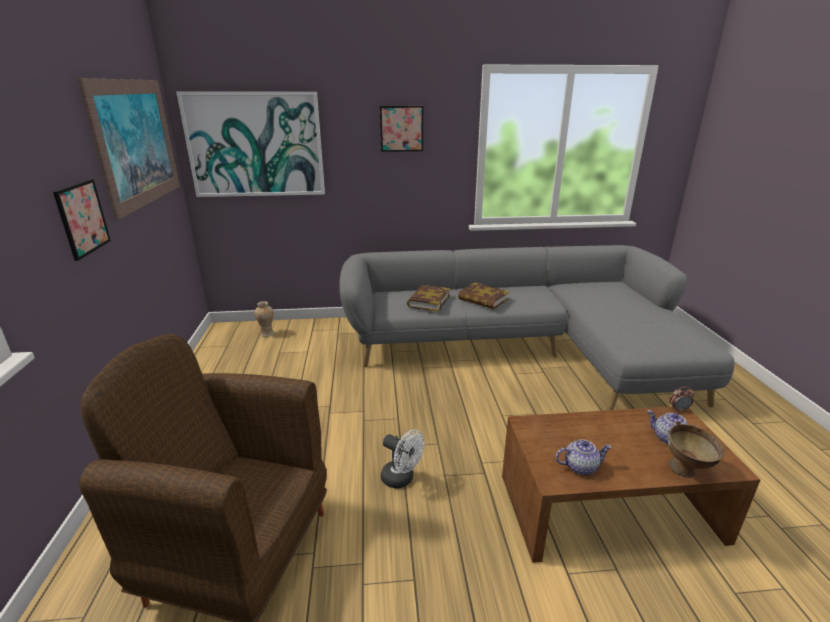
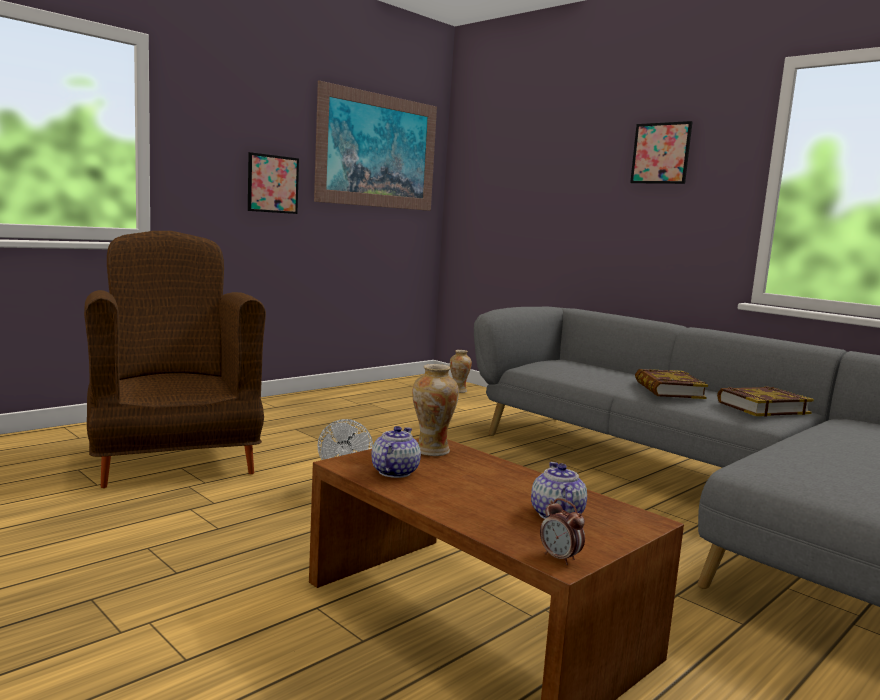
camera: 50 degrees right, 15 degrees down
picture [176,92,325,197] -> none
book [407,285,450,312] -> book moved to [717,386,814,416]
teapot [555,439,612,475] -> teapot turned 120 degrees counterclockwise [372,426,421,478]
brown bowl [667,421,724,478] -> none
alarm clock [670,387,694,412] -> alarm clock moved to [540,498,585,565]
none -> vase [412,364,459,456]

